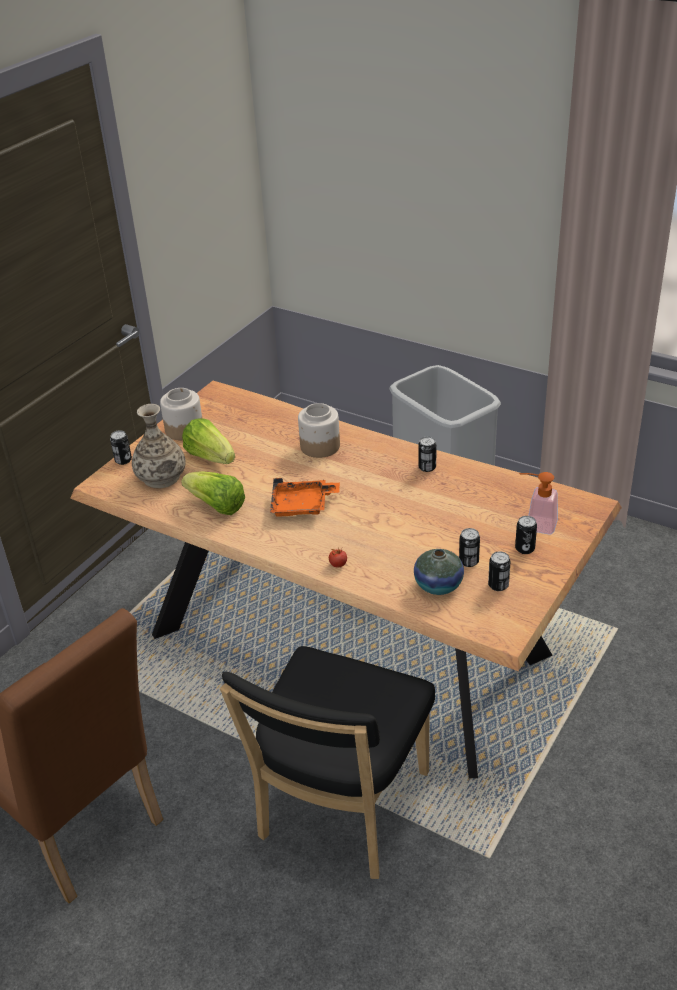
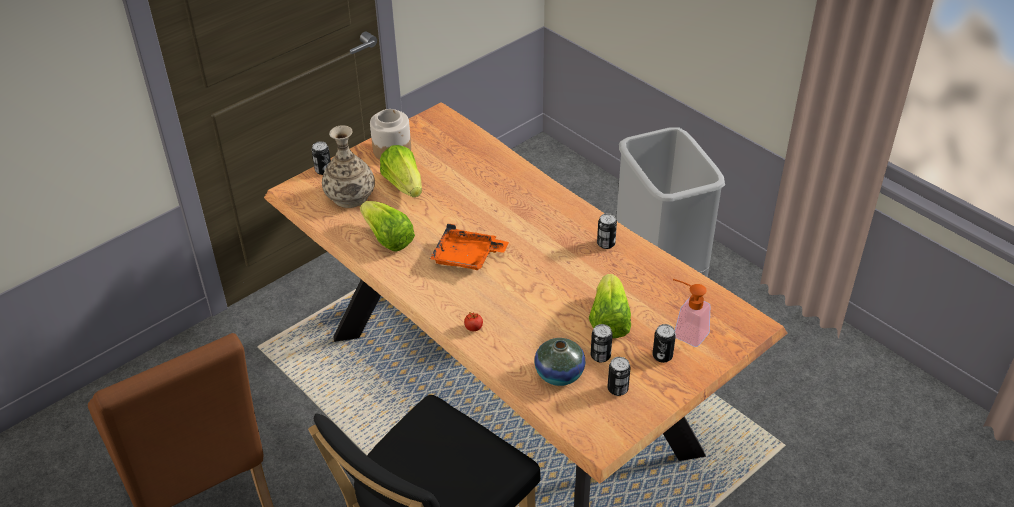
camera: 15 degrees right, 5 degrees up
jar [298,403,340,458] -> none
none -> lettuce [589,274,631,338]

